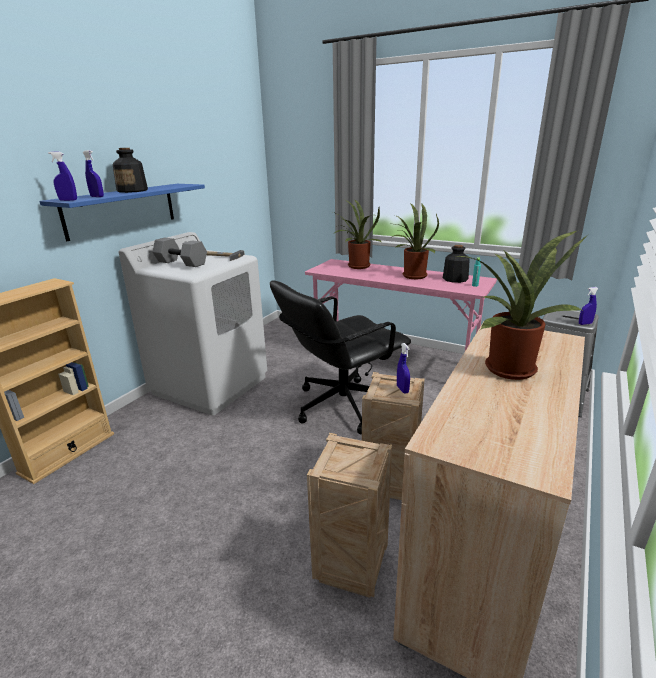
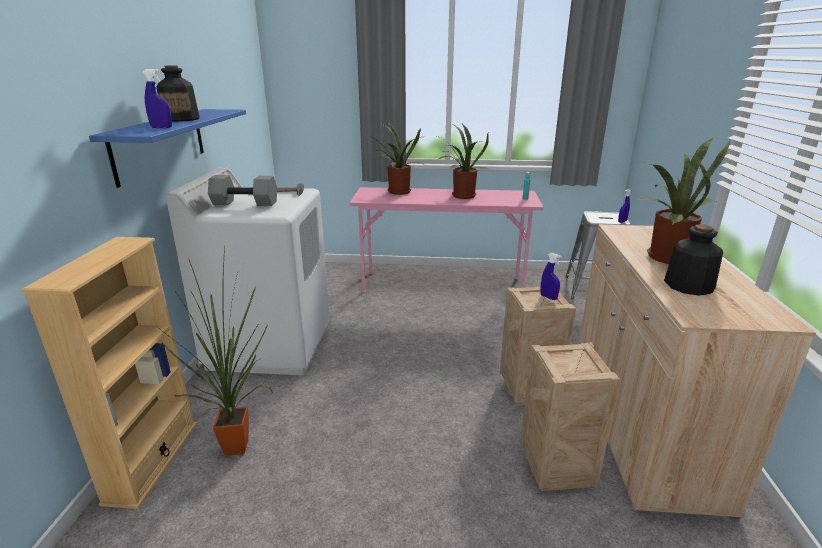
camera: 25 degrees left, 0 degrees up
blue spray bottle [48,152,77,201] -> none
black office chair [270,281,411,435] -> none
bottle [443,245,470,283] -> bottle moved to [664,224,723,296]
none -> potted plant [156,247,273,456]

